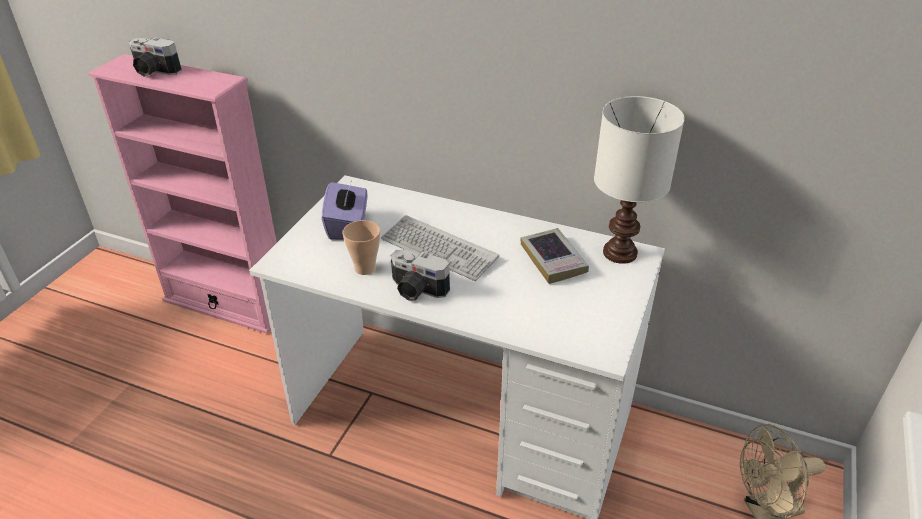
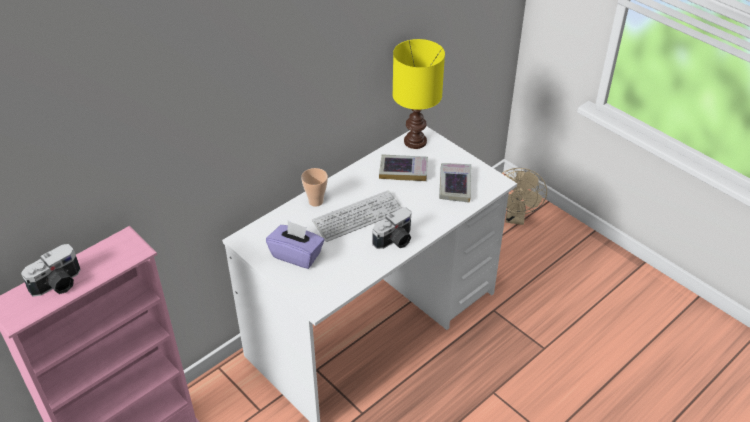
camera: 65 degrees left, 5 degrees up
cup [342,220,380,275] -> cup moved to [301,168,328,207]
white table lamp [594,96,685,264] -> yellow table lamp [392,39,445,149]
none -> book [439,163,471,203]

